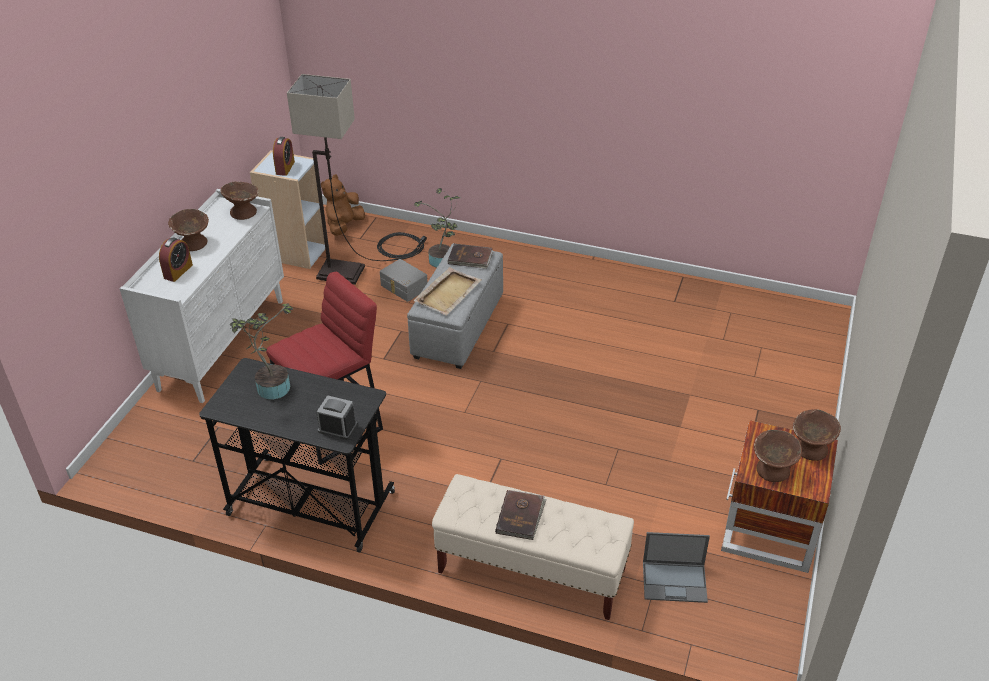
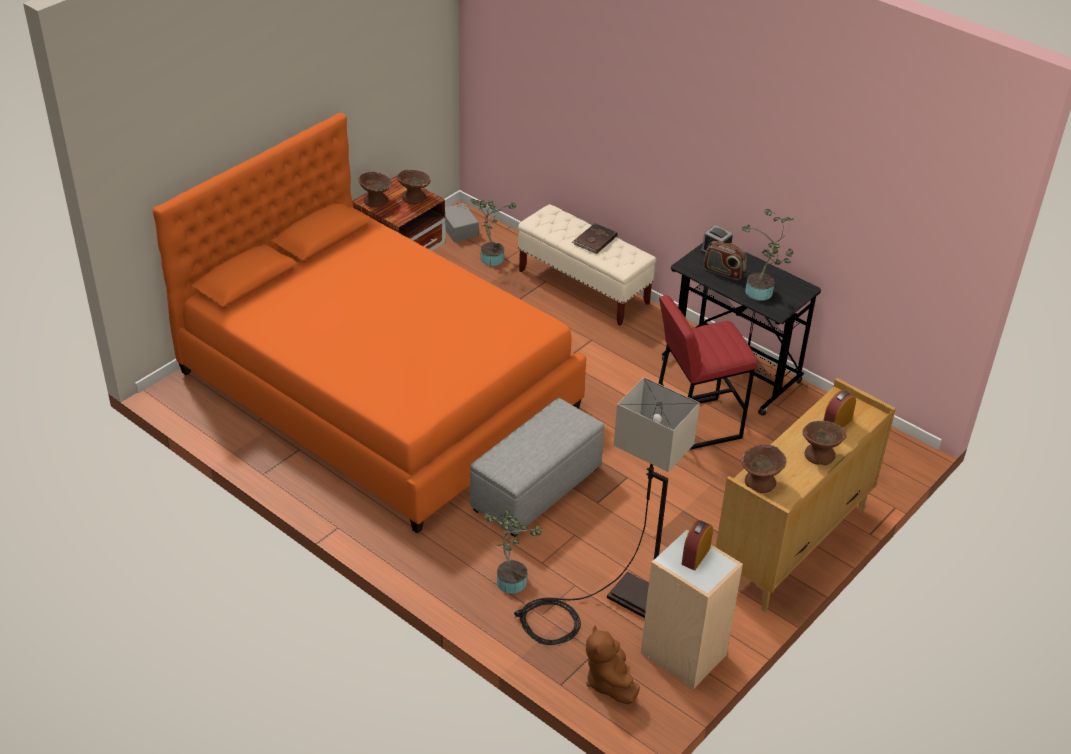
camera: 160 degrees left, 0 degrees up
white dresser [119,189,284,403] -> brown dresser [716,378,896,612]
brown plush toy [321,174,365,236] -> brown plush toy turned 120 degrees clockwise [586,625,640,704]
grey storage box [380,259,428,302] -> grey storage box moved to [445,203,479,242]
beige tray [414,267,481,315] -> none
brown book [447,244,493,269] -> none
laptop [643,532,710,603] -> potted plant [470,199,516,266]
none -> orange bed [153,113,586,534]
none -> radio [703,241,746,280]

